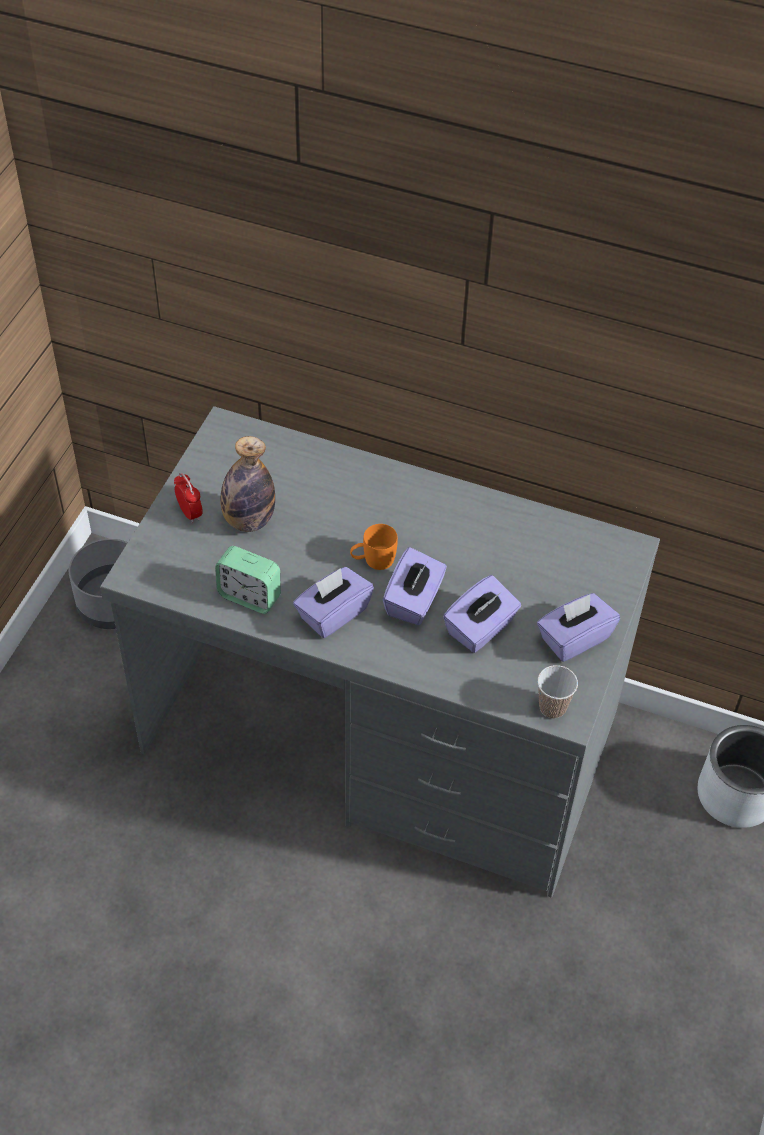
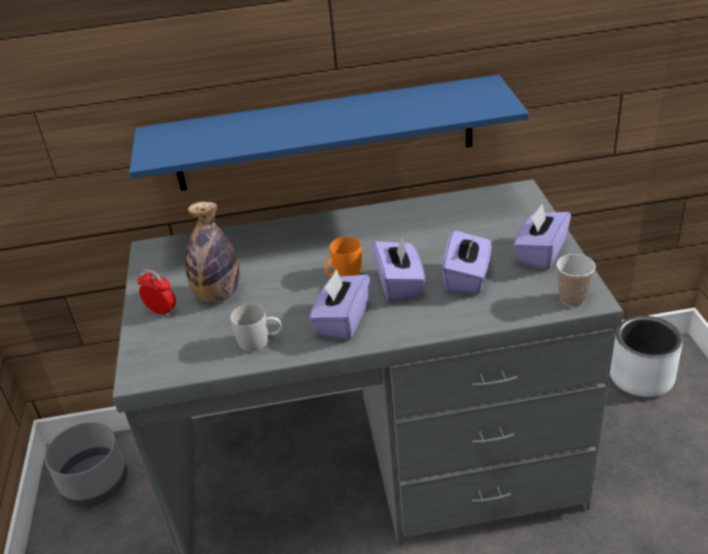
camera: 25 degrees left, 15 degrees down
alarm clock [215,546,281,614] -> white mug [230,304,282,352]
none -> blue shelf [129,75,529,191]

